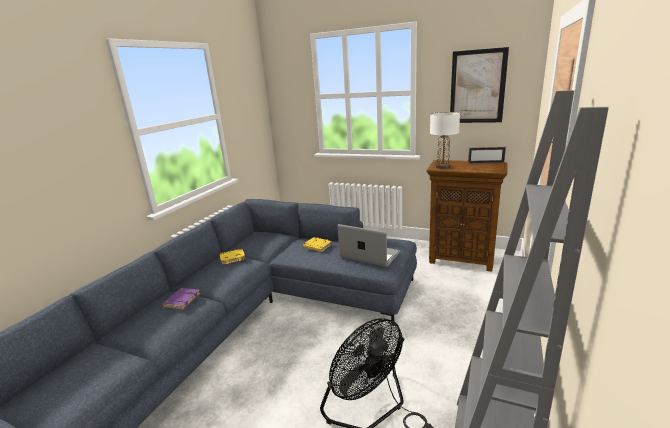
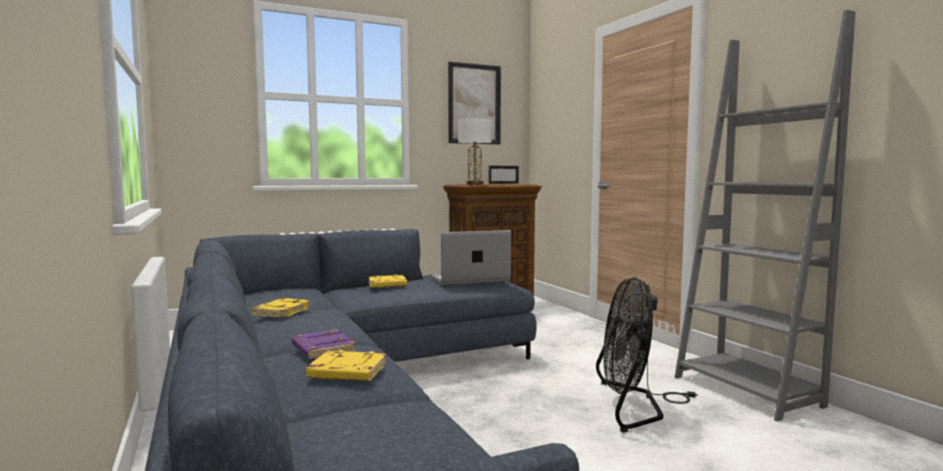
camera: 50 degrees left, 15 degrees down
none -> yellow book [306,350,387,381]

